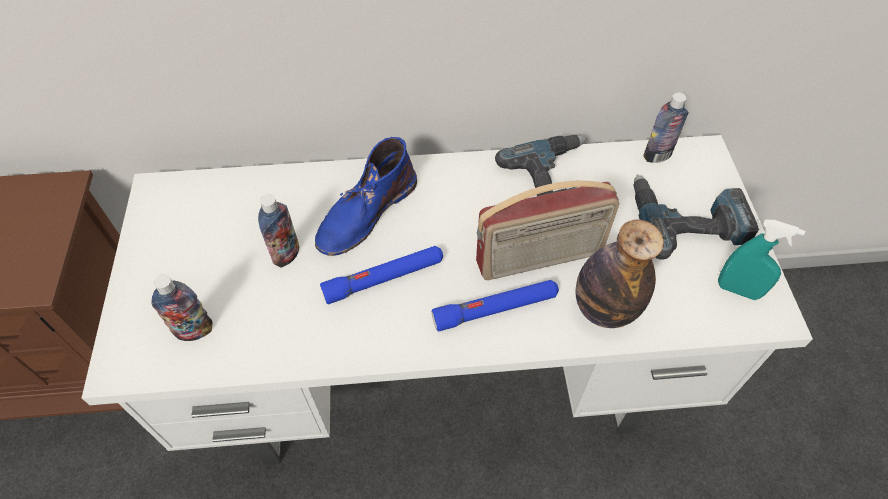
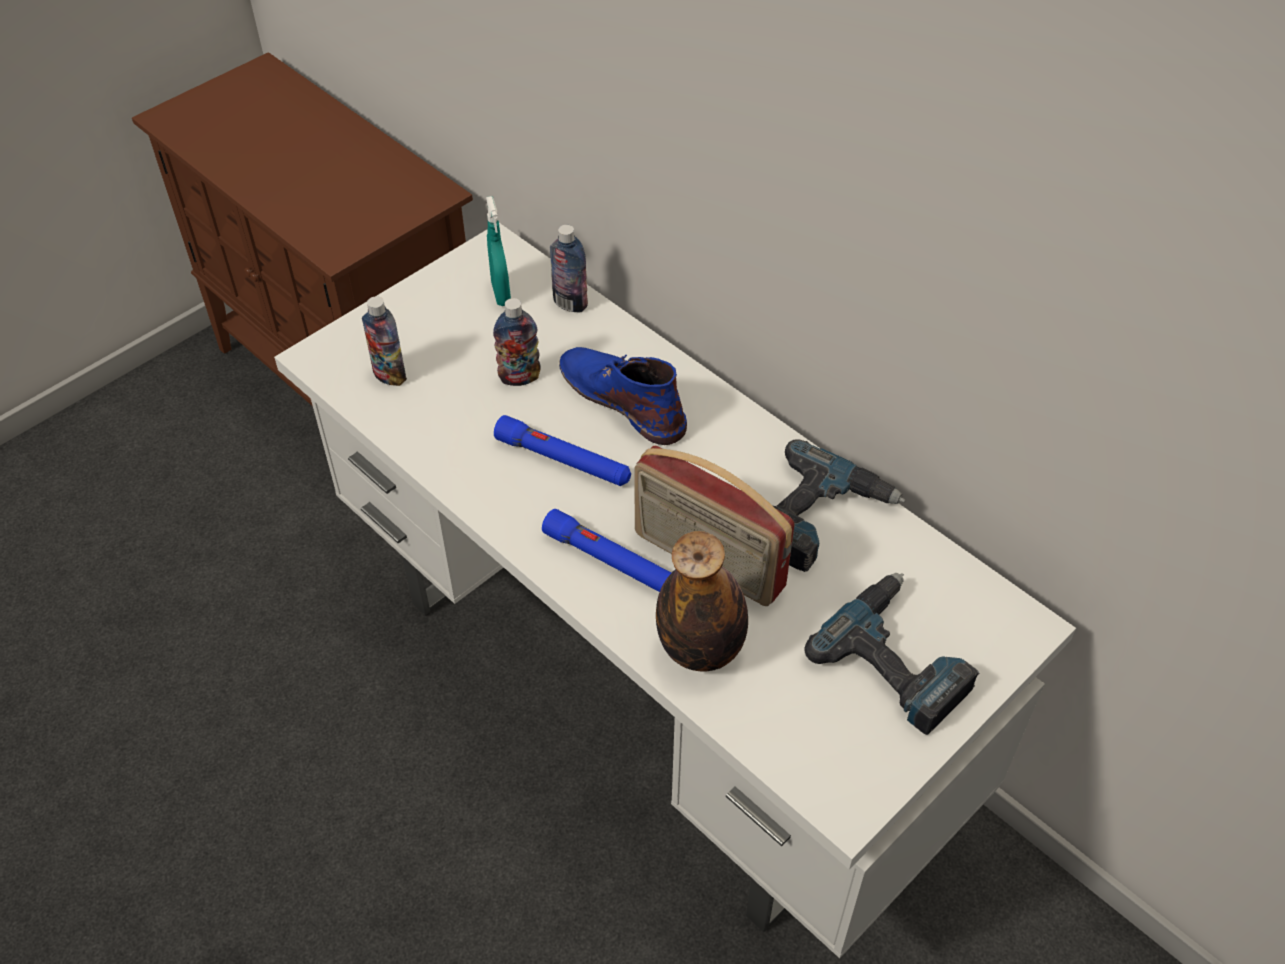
camera: 50 degrees right, 5 degrees down
blue boot [315,137,417,256] -> blue boot turned 45 degrees clockwise [559,347,687,445]
bottle [643,93,689,163] -> bottle moved to [550,225,588,312]
turquoise spray bottle [718,220,805,300] -> turquoise spray bottle moved to [486,196,511,306]

